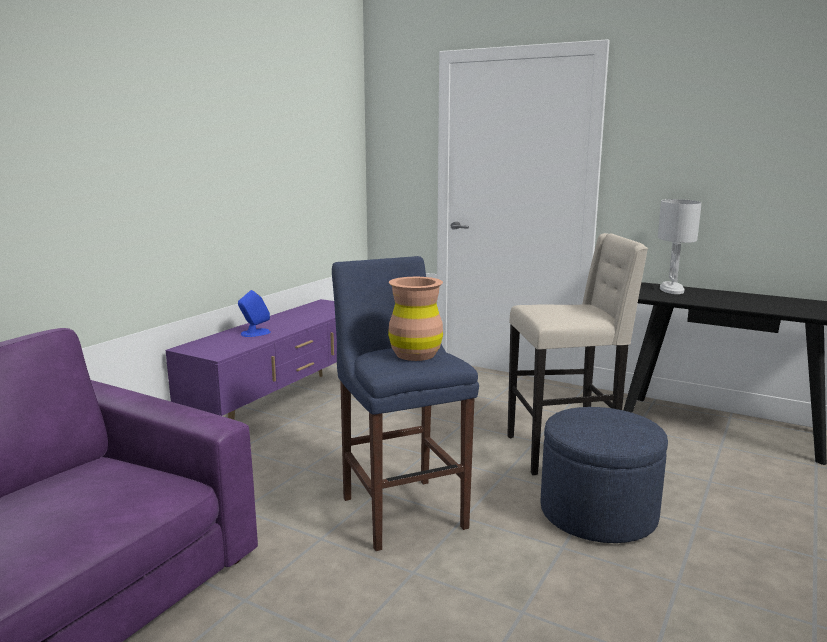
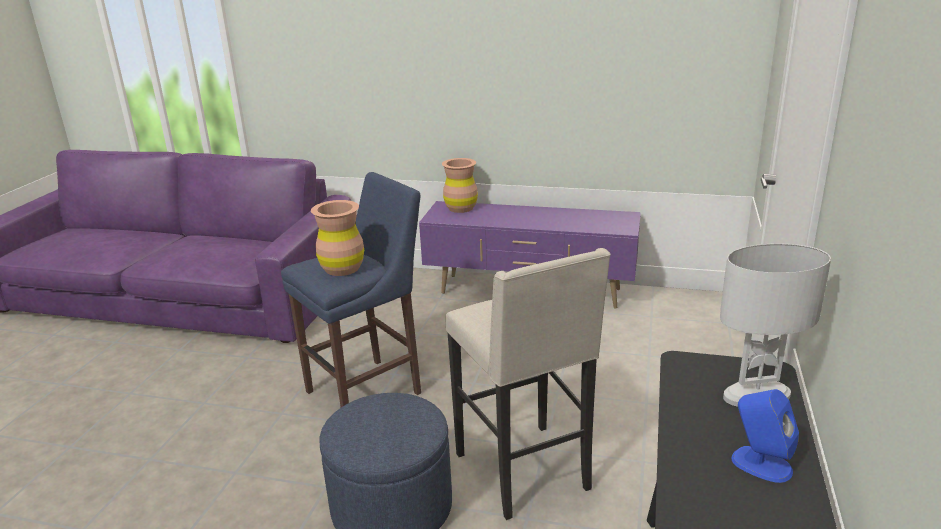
camera: 75 degrees right, 10 degrees up
blue speaker [238,290,271,337] -> blue speaker moved to [732,389,799,483]
none -> brown vase [442,158,478,213]

